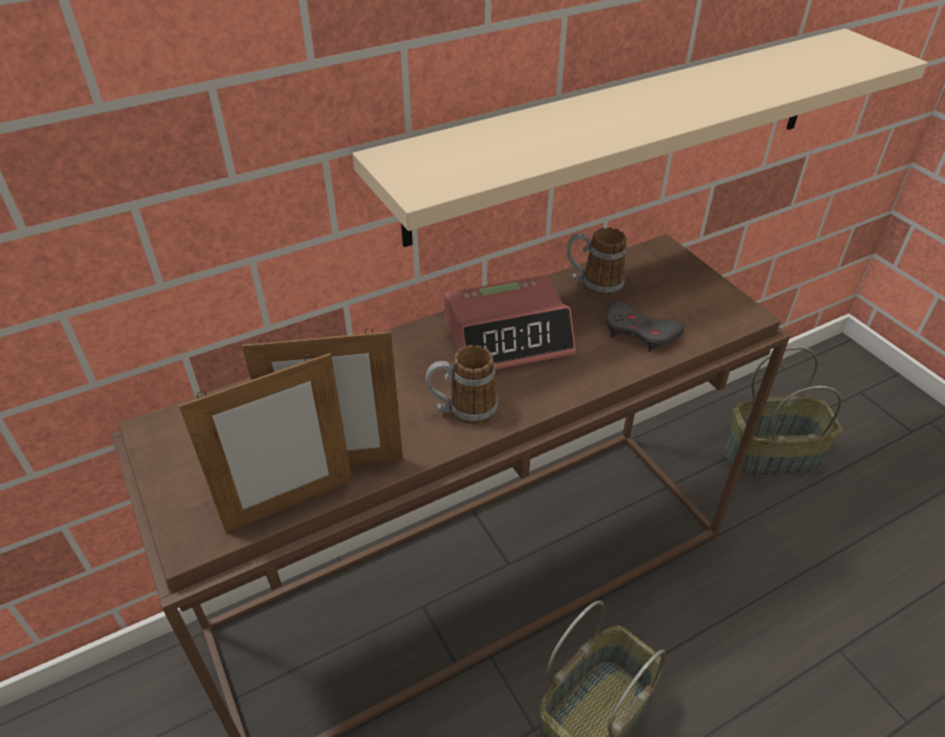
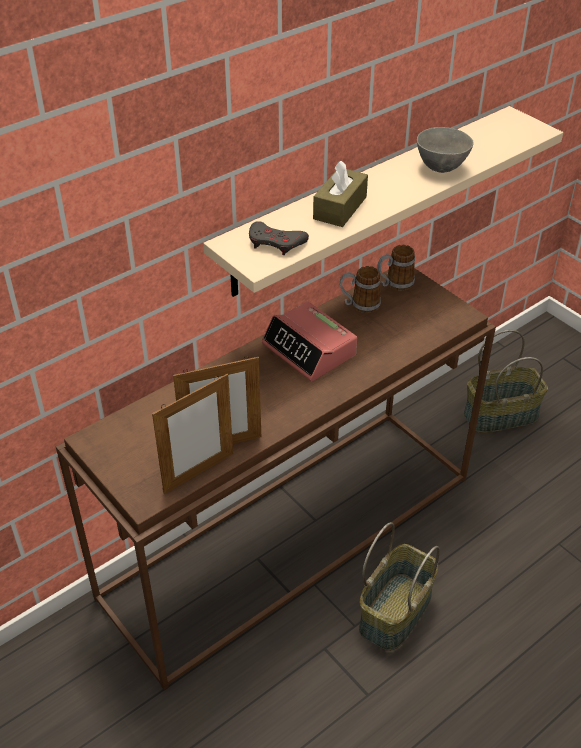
camera: 10 degrees left, 0 degrees up
mug [425,345,498,424] -> mug moved to [377,245,415,291]
alarm clock [444,276,576,370] -> alarm clock turned 75 degrees clockwise [262,301,357,381]
grey game controller [606,301,684,352] -> grey game controller moved to [249,221,309,255]
none -> brown tissue box [313,161,368,227]
none -> grey bowl [417,127,474,173]

